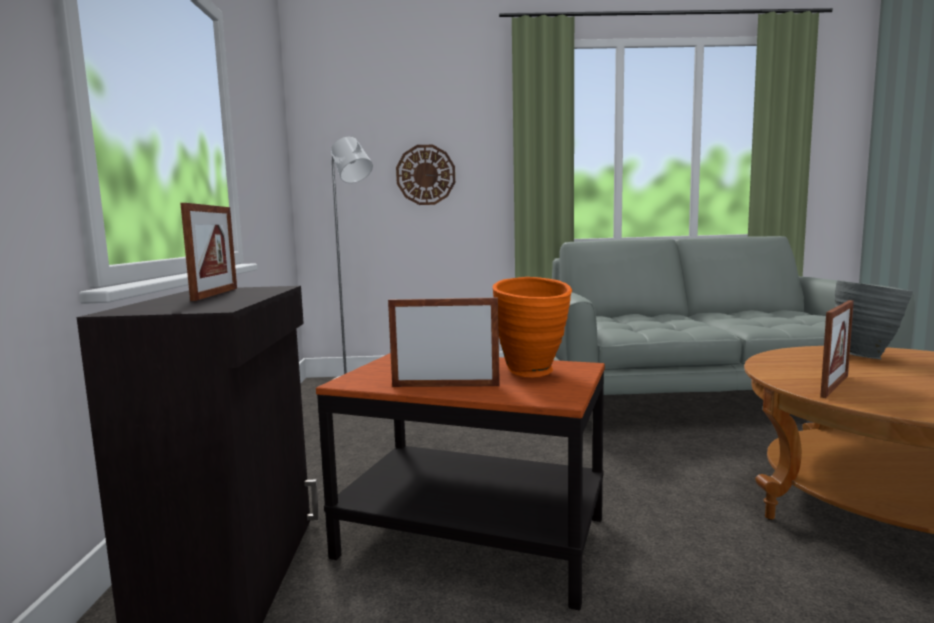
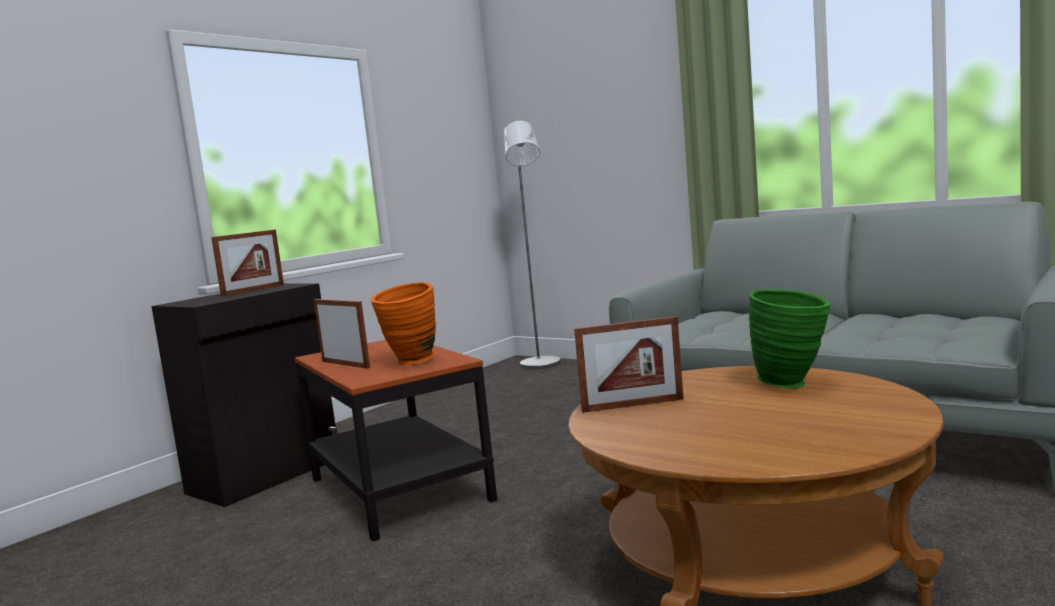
camera: 40 degrees right, 0 degrees up
wall clock [396,145,455,205] -> none
grey vase [835,280,913,359] -> green vase [749,289,831,389]

